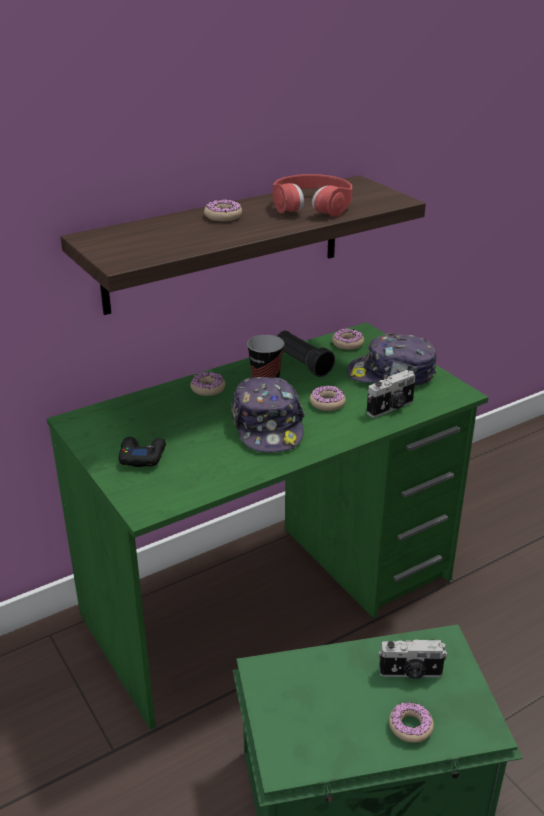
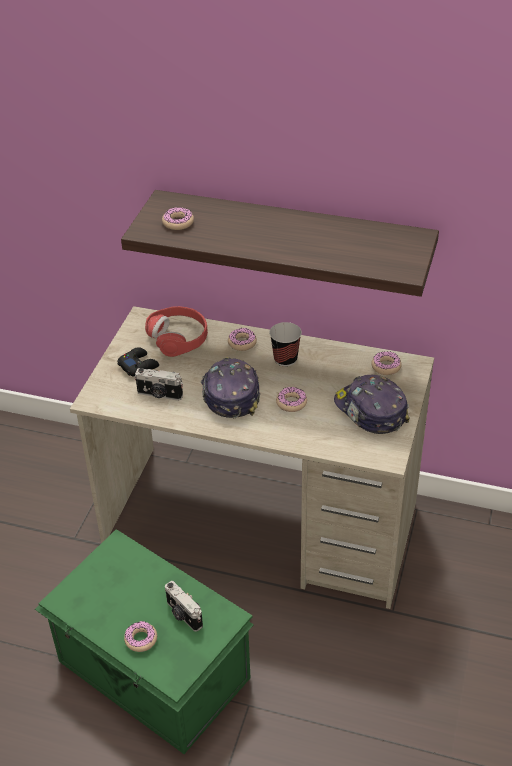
camera: 50 degrees right, 10 degrees up
green desk [47,322,488,730] -> beige desk [70,306,434,609]
donut [204,200,242,221] -> donut moved to [162,207,194,230]
cap [231,377,305,452] -> cap turned 135 degrees clockwise [201,358,260,418]
red headphones [273,174,352,217] -> red headphones moved to [145,306,208,357]
black flashlight [277,331,335,377] -> none
camera [367,370,415,418] -> camera moved to [135,368,183,401]

